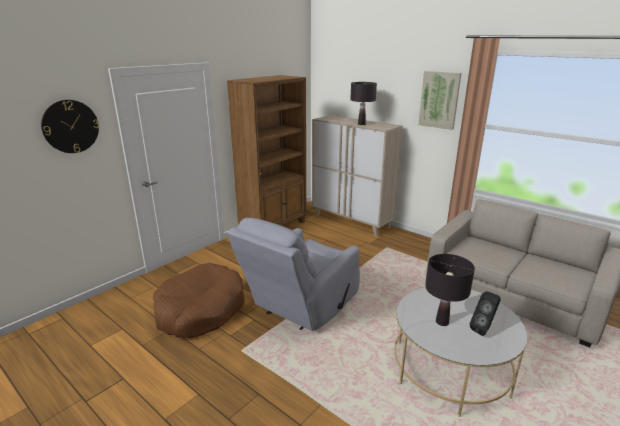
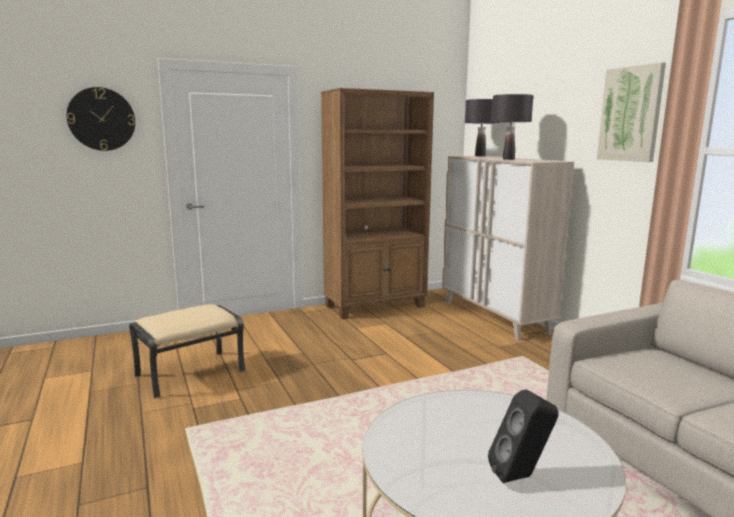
camera: 25 degrees right, 10 degrees down
brown dog bed [153,263,245,338] -> beige ottoman [129,304,245,398]
grey armchair [227,218,360,331] -> none
black table lamp [425,254,475,326] -> black table lamp moved to [465,99,499,156]

